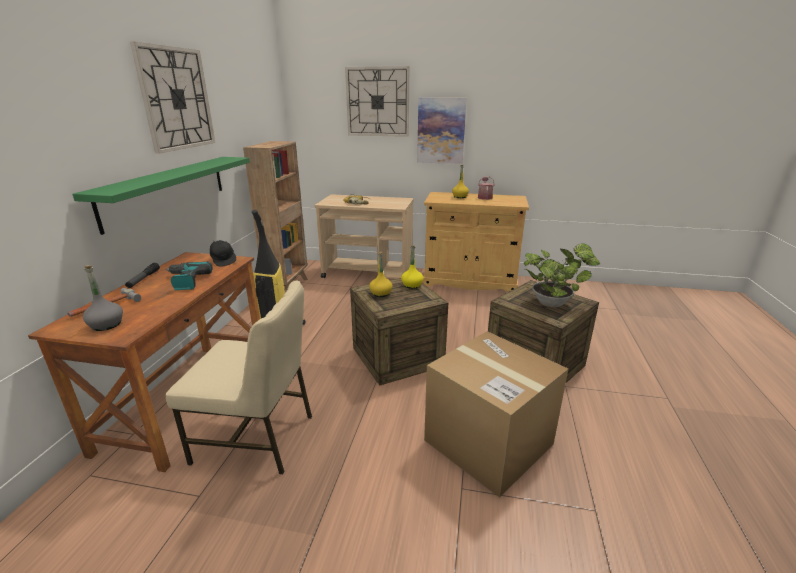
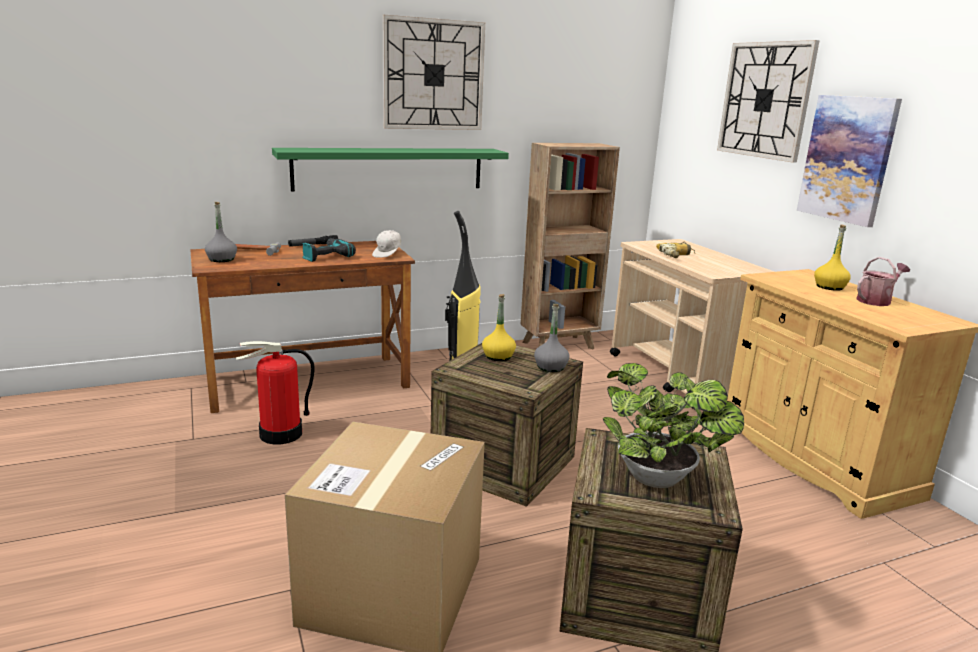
camera: 55 degrees right, 5 degrees down
beige chair [166,280,312,474] -> fire extinguisher [235,341,315,444]
black cap [210,240,236,267] -> white cap [372,230,401,258]
yellow bottle [401,245,423,289] -> grey bottle [534,304,569,372]

